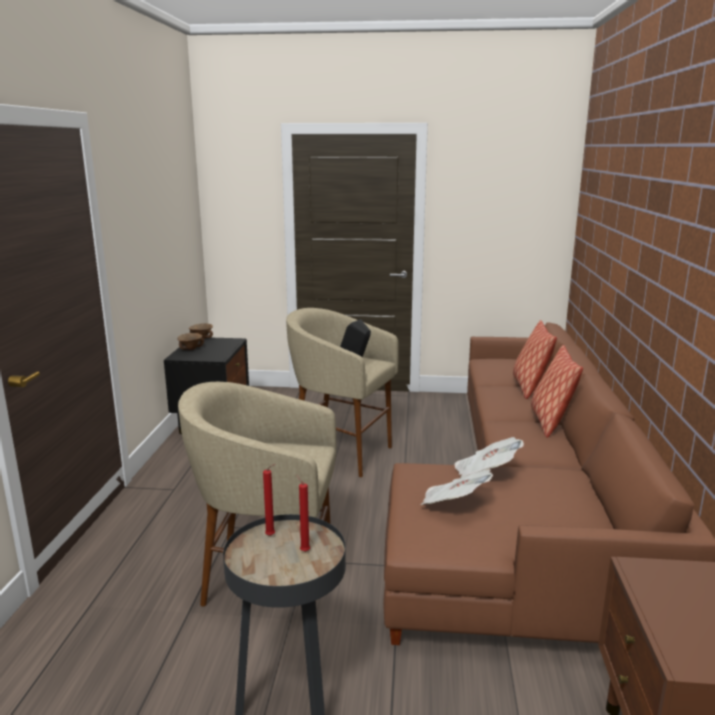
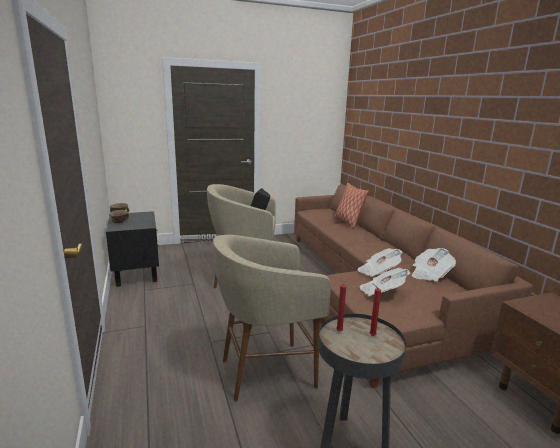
camera: 25 degrees left, 0 degrees up
pillow [531,345,583,438] -> none
none -> newspaper [412,248,456,281]

